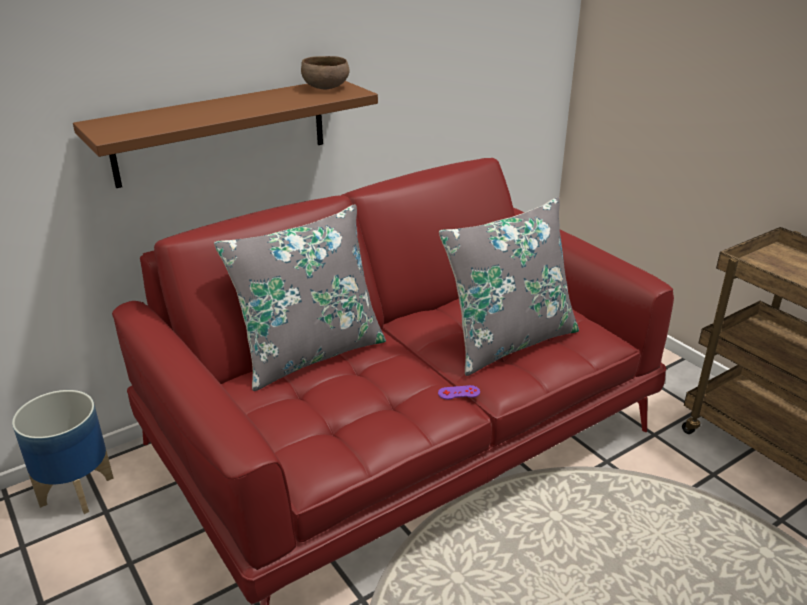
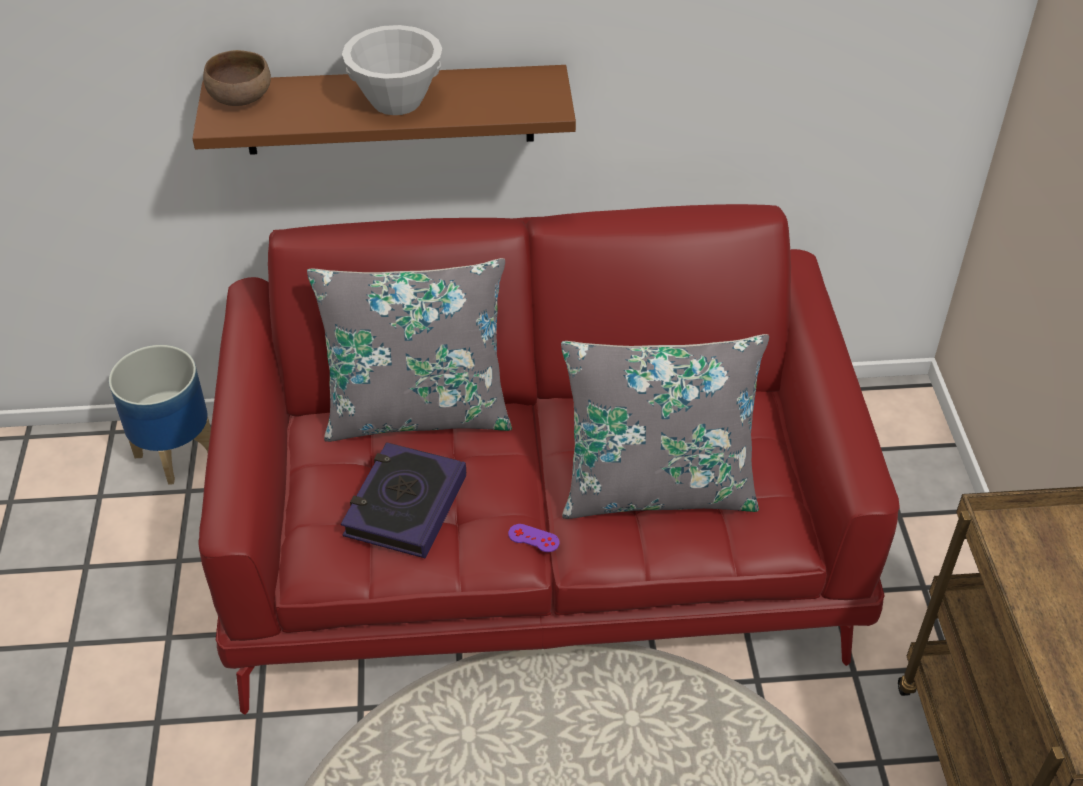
camera: 30 degrees right, 15 degrees up
brown bowl [301,56,350,90] -> brown bowl moved to [203,50,271,106]
none -> book [341,442,466,558]
none -> white bowl [342,25,442,115]

